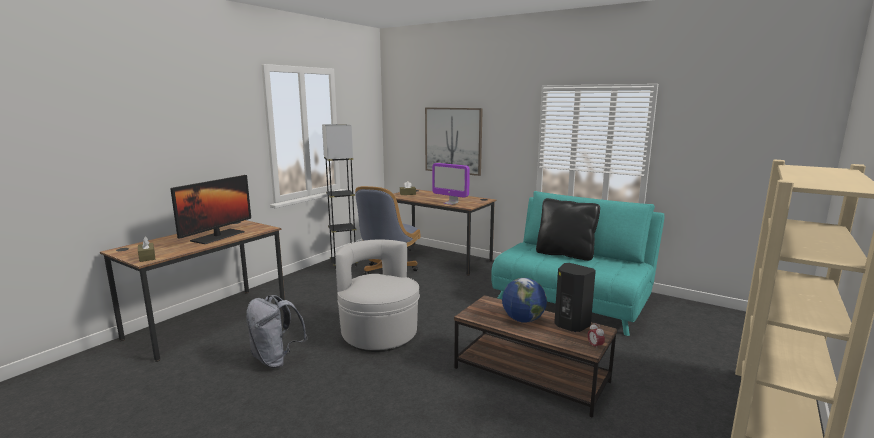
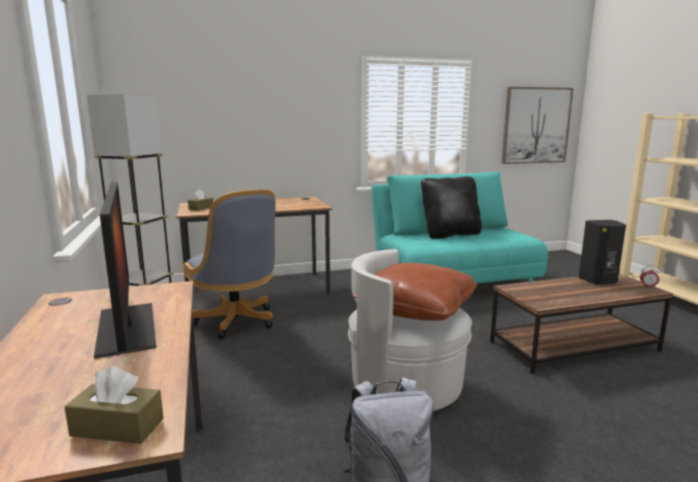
camera: 50 degrees left, 0 degrees up
picture [425,108,483,176] -> picture moved to [502,87,573,164]
monitor [432,163,470,205] -> none
globe [502,278,547,323] -> none
none -> brown pillow [352,263,477,321]

